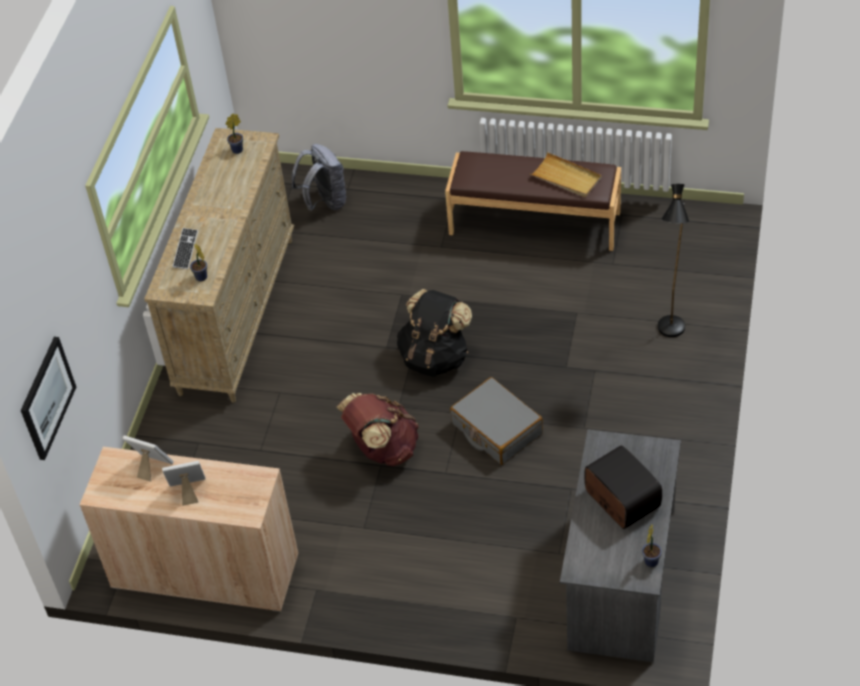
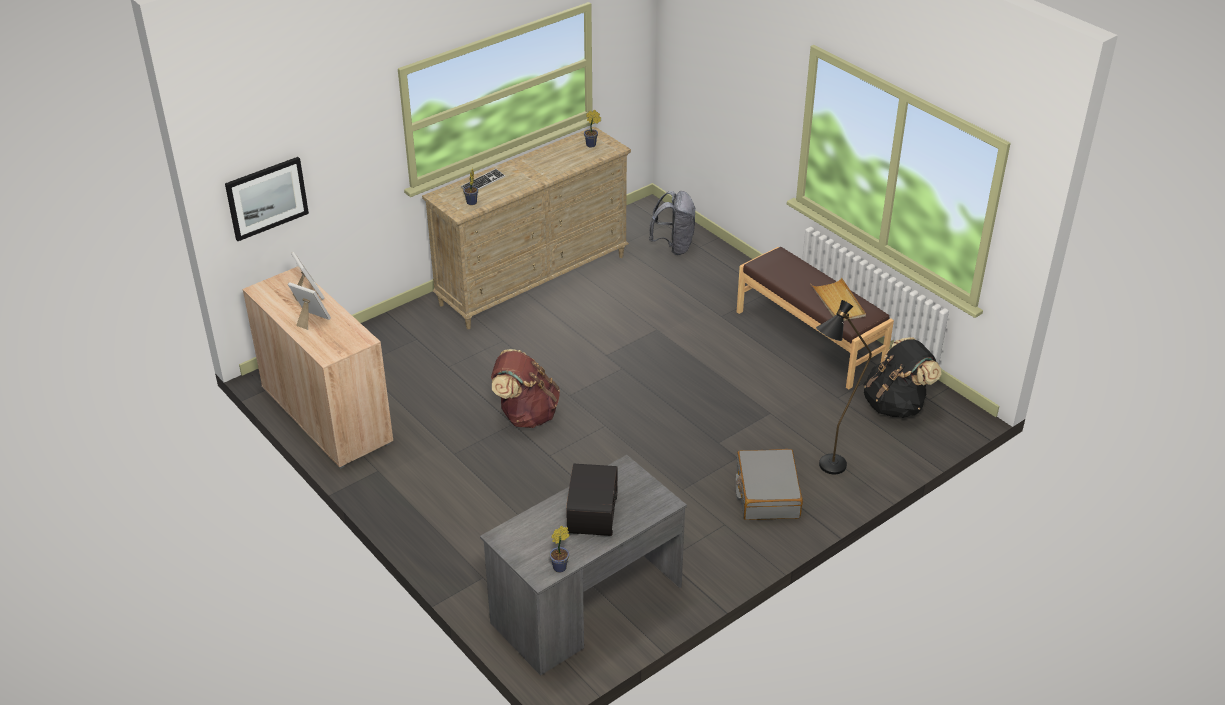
camera: 35 degrees right, 10 degrees down
black backpack [397,289,472,377] -> black backpack moved to [864,337,942,418]
grey suitcase [450,377,543,465] -> grey suitcase moved to [736,449,803,520]

